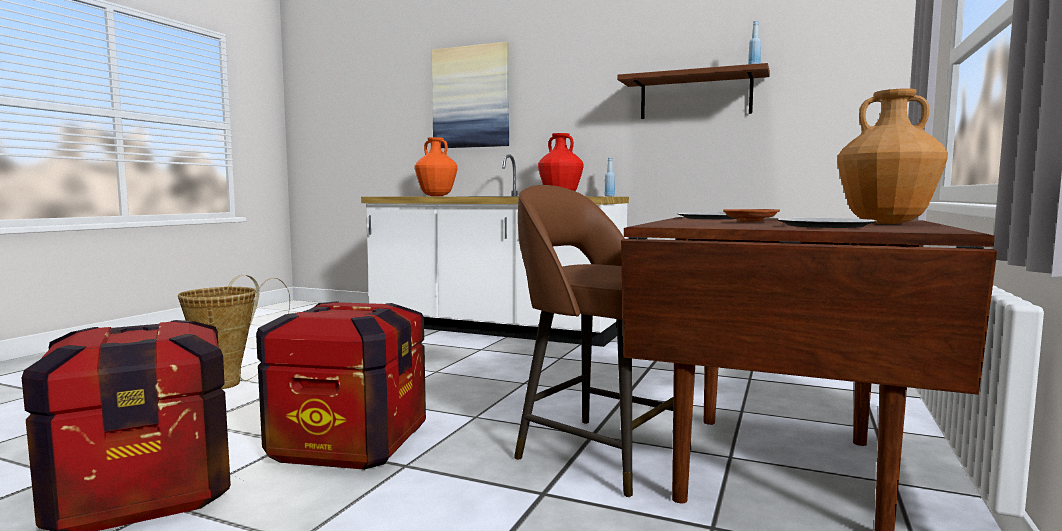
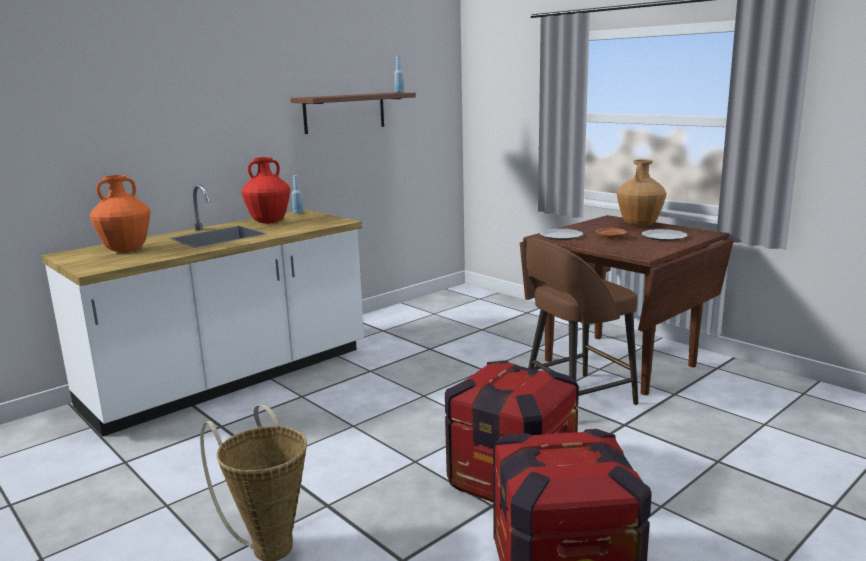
camera: 65 degrees left, 10 degrees up
picture [431,42,509,148] -> none

